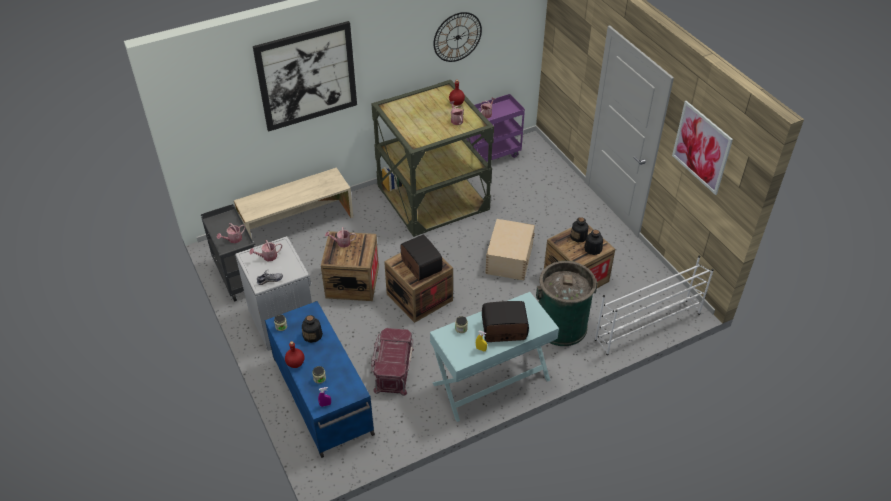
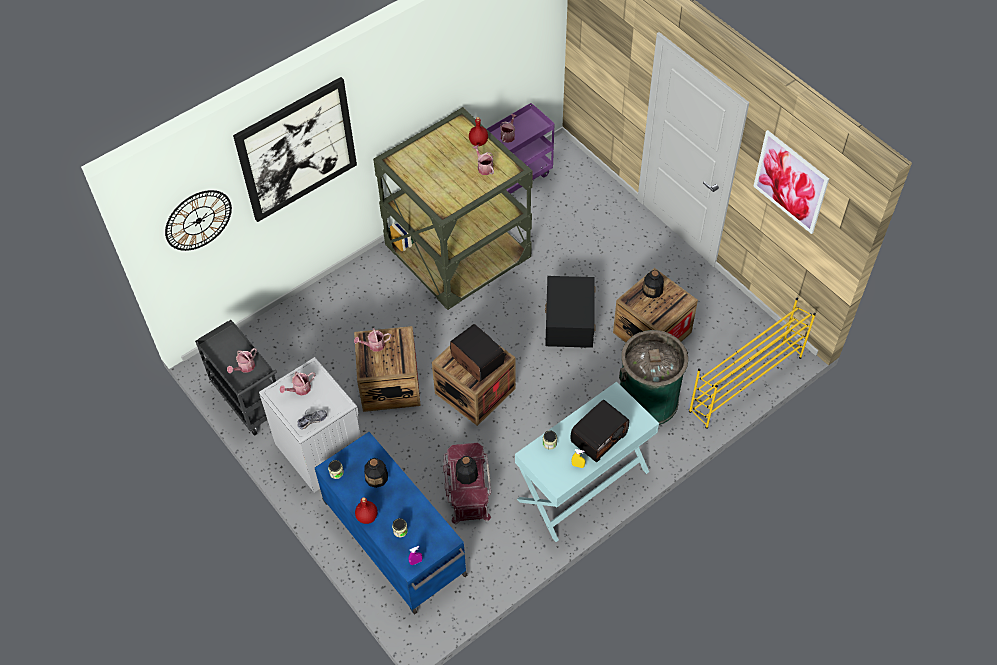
camera: 10 degrees left, 10 degrees up
beige bench [234,168,353,239] -> none
wall clock [433,12,482,62] -> wall clock moved to [165,190,232,251]
radio [482,301,529,342] -> radio turned 150 degrees clockwise [571,400,629,462]
beige storage box [485,219,535,280] -> black storage box [545,276,596,348]
bottle [584,230,603,255] -> bottle moved to [456,456,478,484]
white shoe rack [595,256,714,355] -> yellow shoe rack [689,298,816,429]

